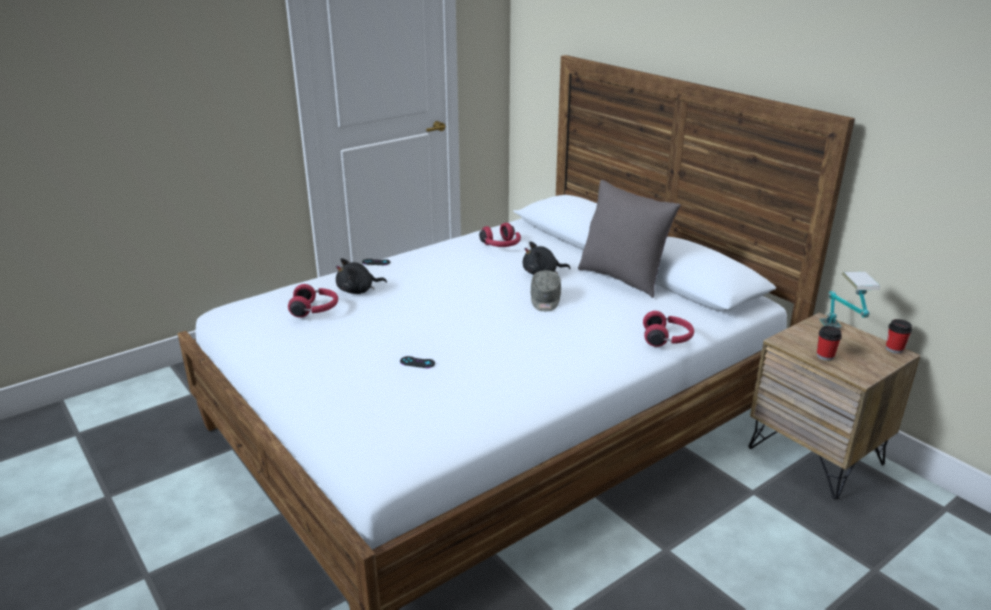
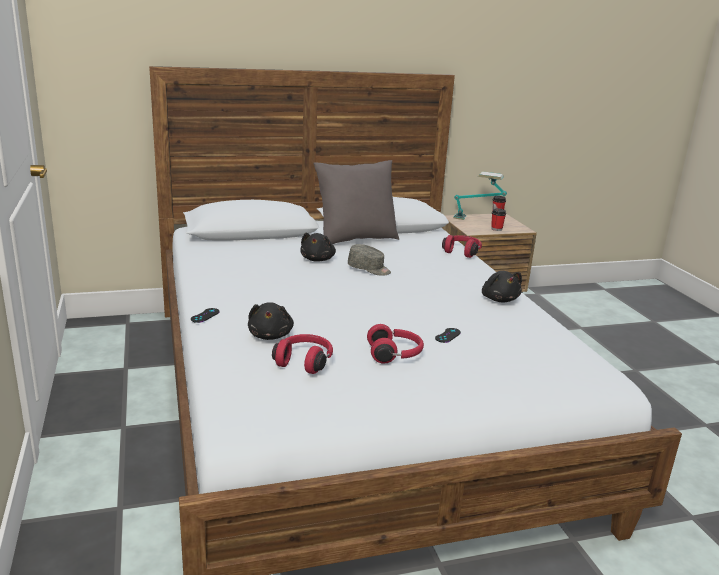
camera: 70 degrees left, 5 degrees down
red headphones [479,223,521,247] -> red headphones moved to [367,324,424,364]
none -> black plush toy [482,271,522,303]

